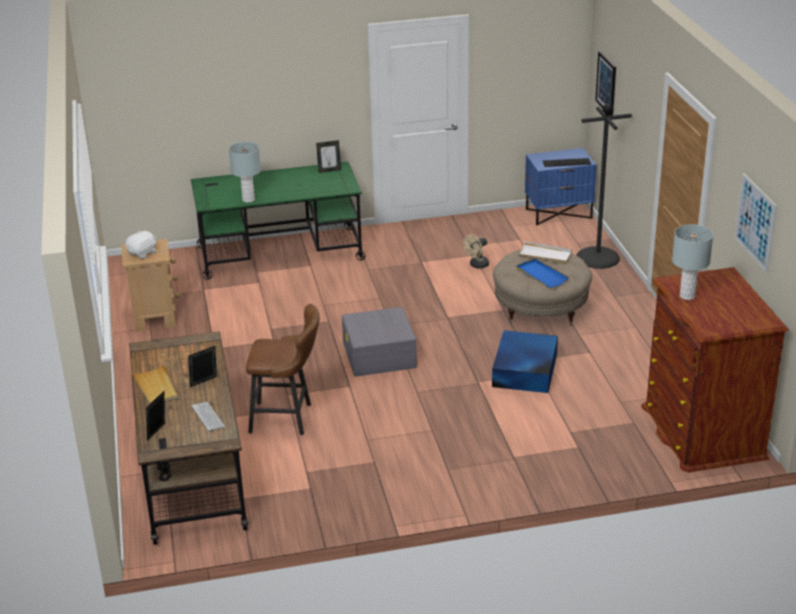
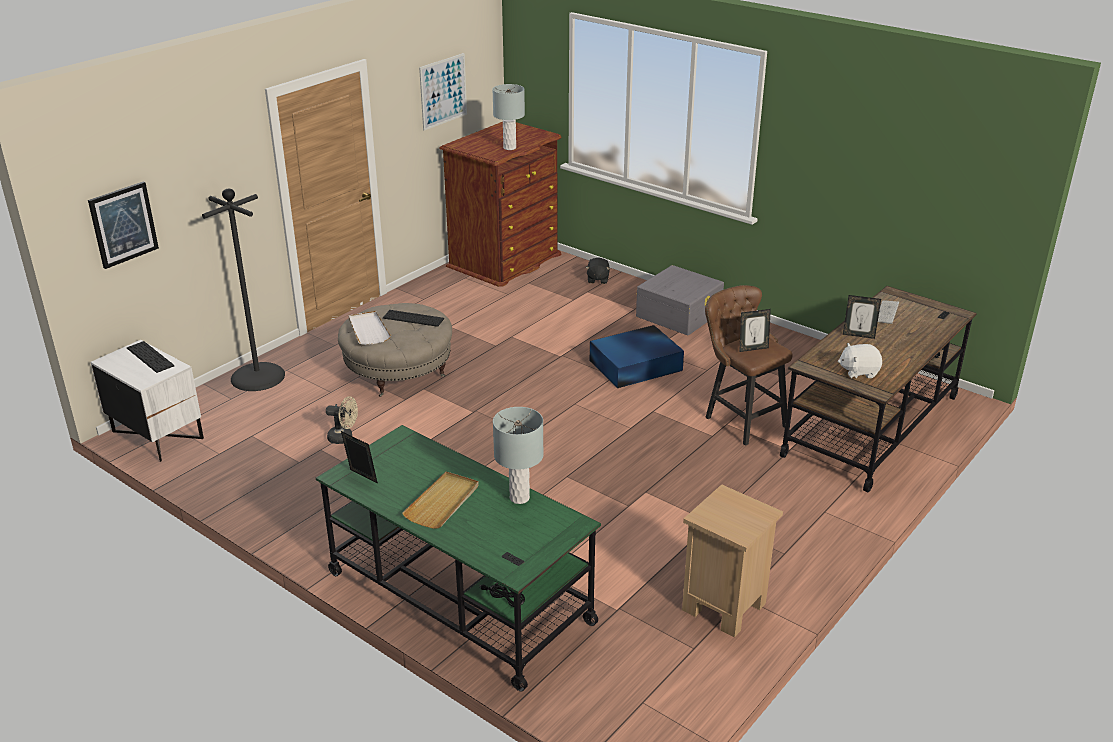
camera: 130 degrees left, 0 degrees up
white plush toy [125,230,156,259] -> white plush toy moved to [838,343,882,378]
beige tray [131,363,179,405] -> beige tray moved to [402,472,479,529]
picture frame [146,390,165,441] -> picture frame moved to [739,309,771,352]
grey storage box [342,307,417,377] -> grey storage box moved to [636,265,724,335]
blue storage box [492,330,558,393] -> blue storage box moved to [590,325,684,388]
blue tray [516,258,569,288] -> keyboard [383,310,444,327]
blue nightstand [525,148,597,225] -> white nightstand [91,340,204,462]
none -> black plush toy [585,258,610,284]

